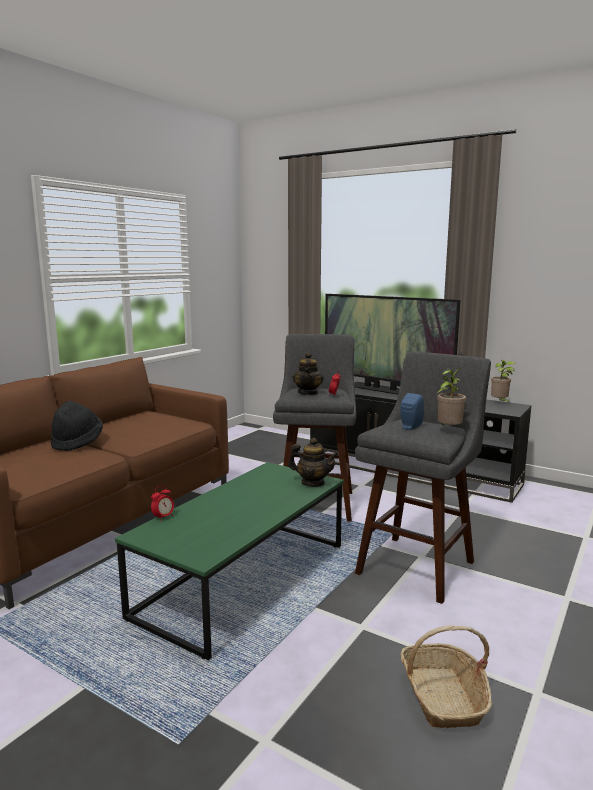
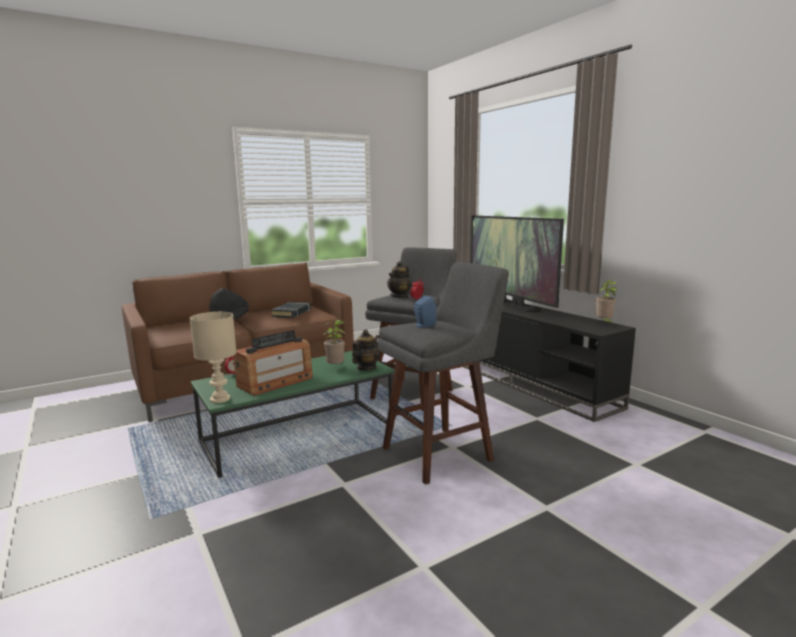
camera: 25 degrees right, 0 degrees up
teapot [288,438,338,487] -> teapot turned 105 degrees counterclockwise [352,329,380,371]
basket [400,626,492,728] -> none
potted plant [437,367,466,425] -> potted plant moved to [324,320,345,364]
none -> beige table lamp [190,312,237,403]
none -> radio [234,330,313,396]
none -> black book [271,302,311,318]

